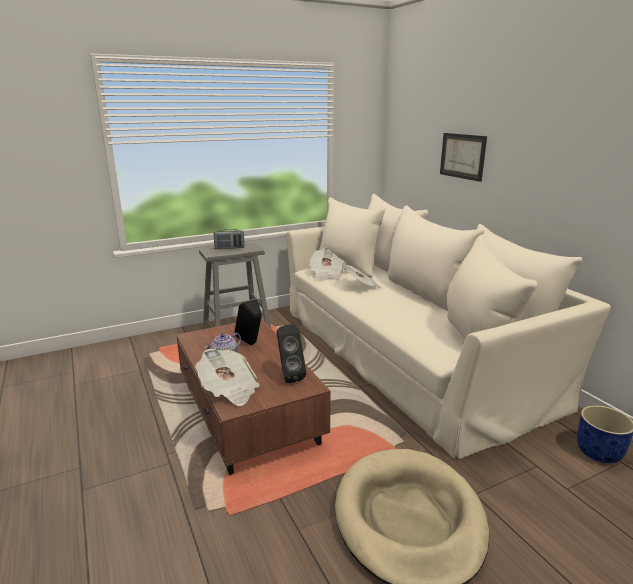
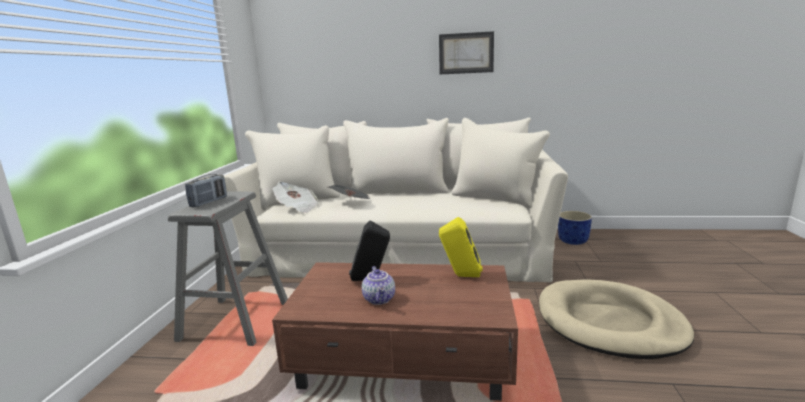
camera: 55 degrees left, 5 degrees down
newspaper [195,348,260,406] -> none
black speaker [277,324,306,383] -> yellow speaker [439,217,483,277]
picture [440,133,487,182] -> picture moved to [439,31,494,74]

